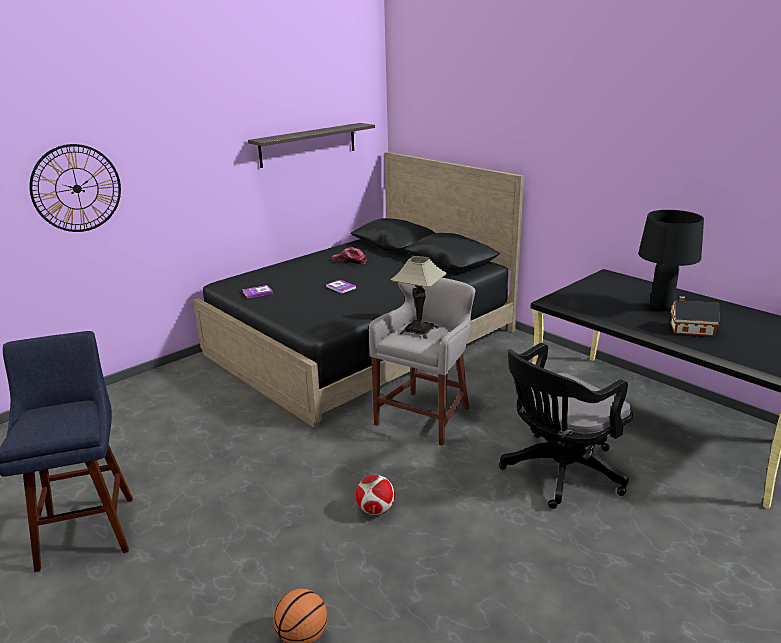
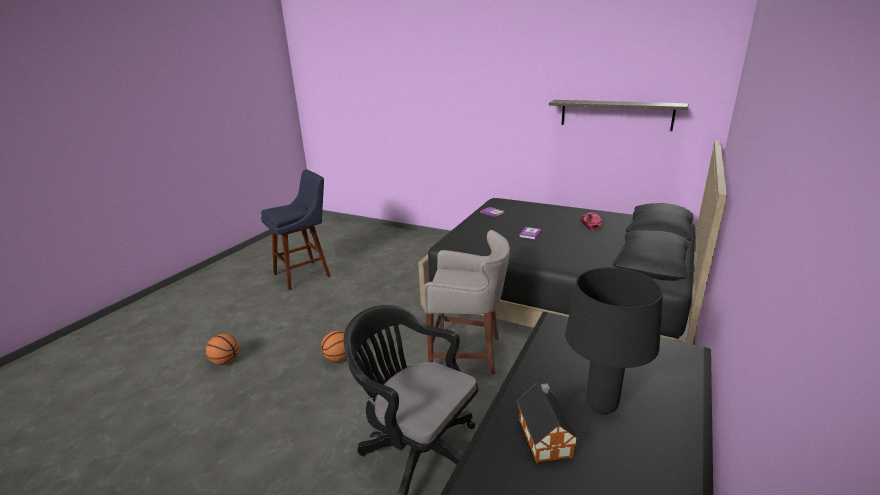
camera: 70 degrees right, 0 degrees up
wall clock [29,144,121,232] -> none
football [356,475,395,515] -> basketball [321,331,347,362]
table lamp [390,256,447,339] -> none

